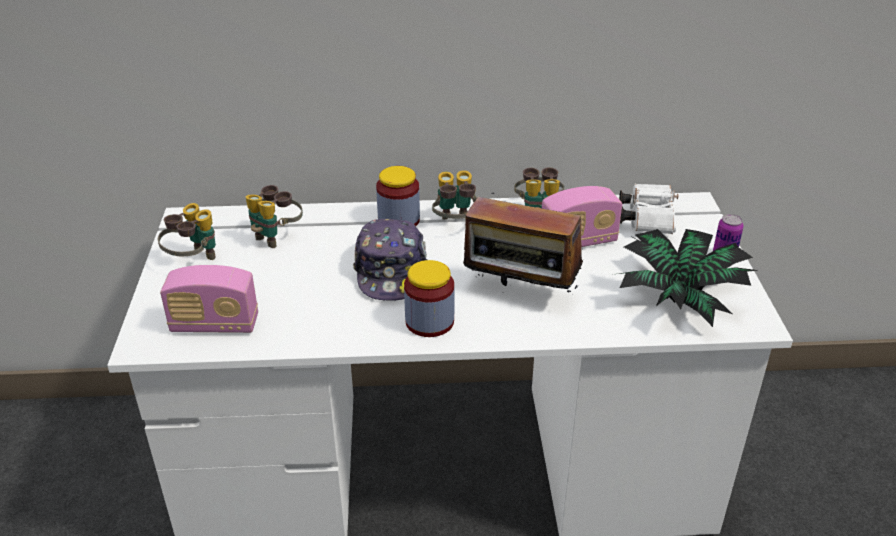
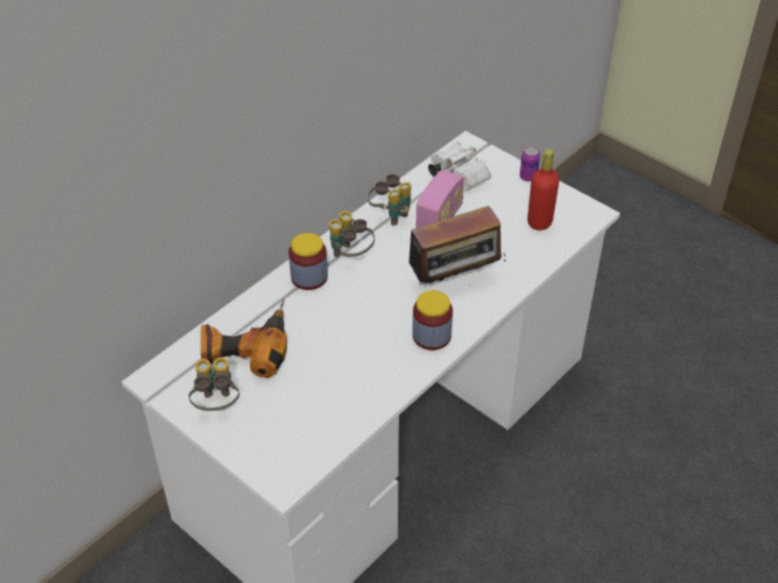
camera: 45 degrees left, 10 degrees up
radio [160,265,258,333] -> none
binoculars [246,185,303,248] -> power drill [201,299,287,378]
cap [353,219,427,301] -> none
potted plant [611,229,758,327] -> red bottle [527,149,559,230]

